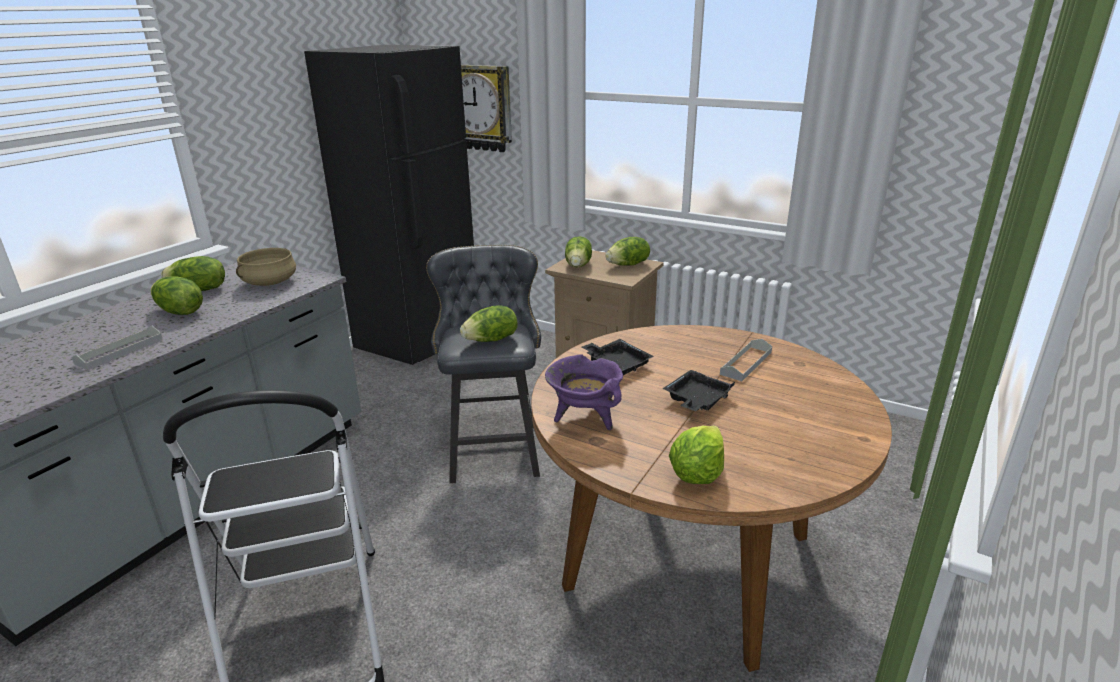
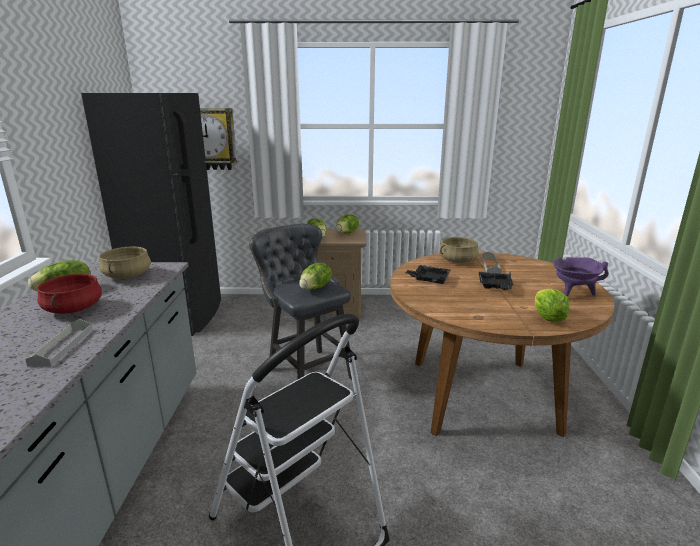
camera: 30 degrees left, 5 degrees down
lettuce [151,276,203,315] -> red cooking pot [37,274,102,314]
purple cooking pot [545,354,623,430] -> purple cooking pot moved to [553,257,609,297]
none -> beige cooking pot [439,237,479,263]

